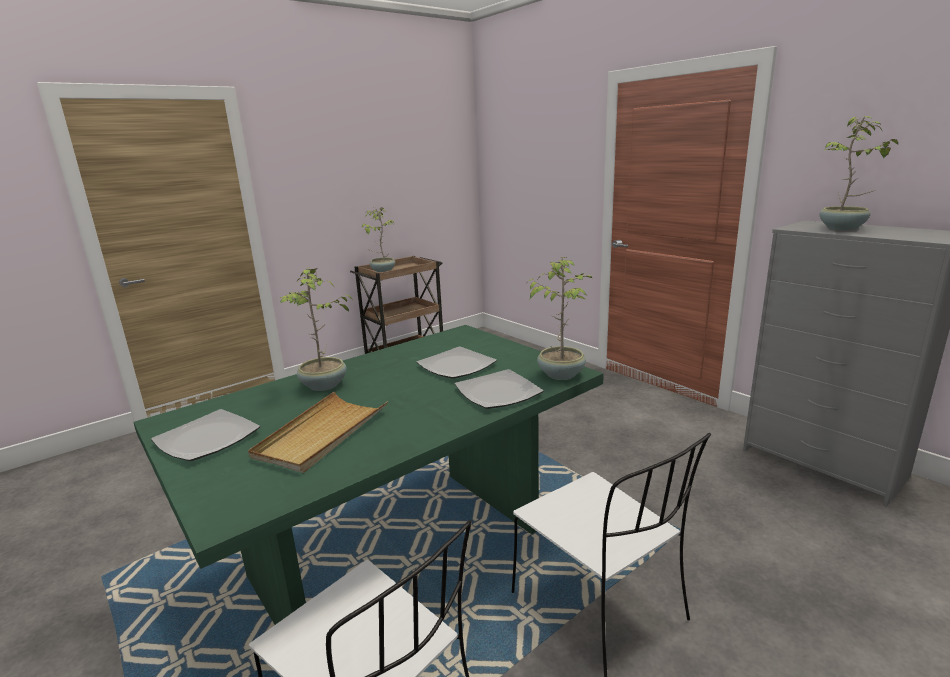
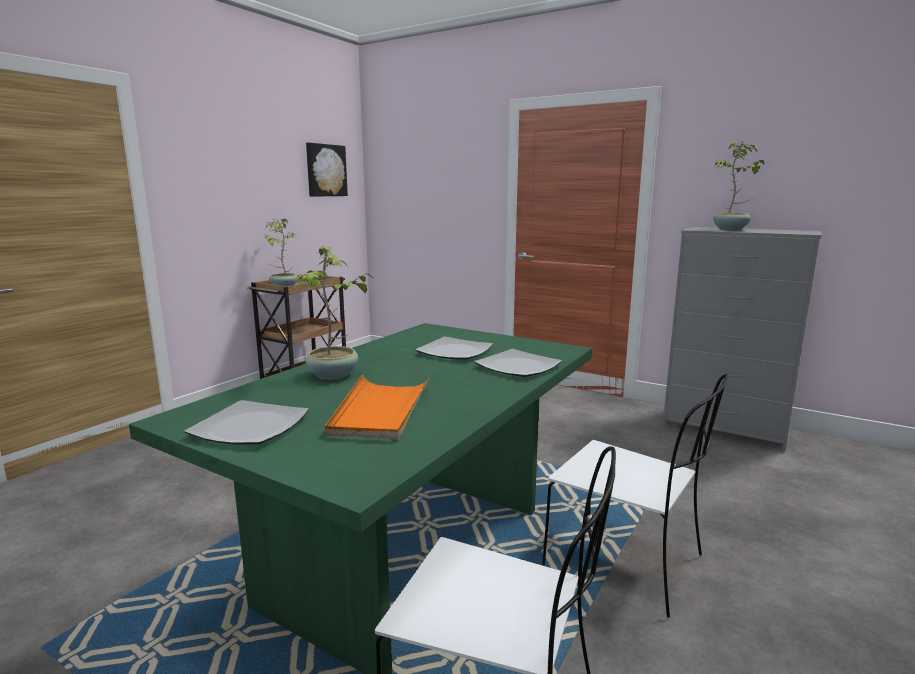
camera: 20 degrees left, 5 degrees down
beige tray [248,391,388,473] -> orange tray [325,375,430,440]
potted plant [529,257,592,380] -> none
none -> picture [306,143,348,196]

